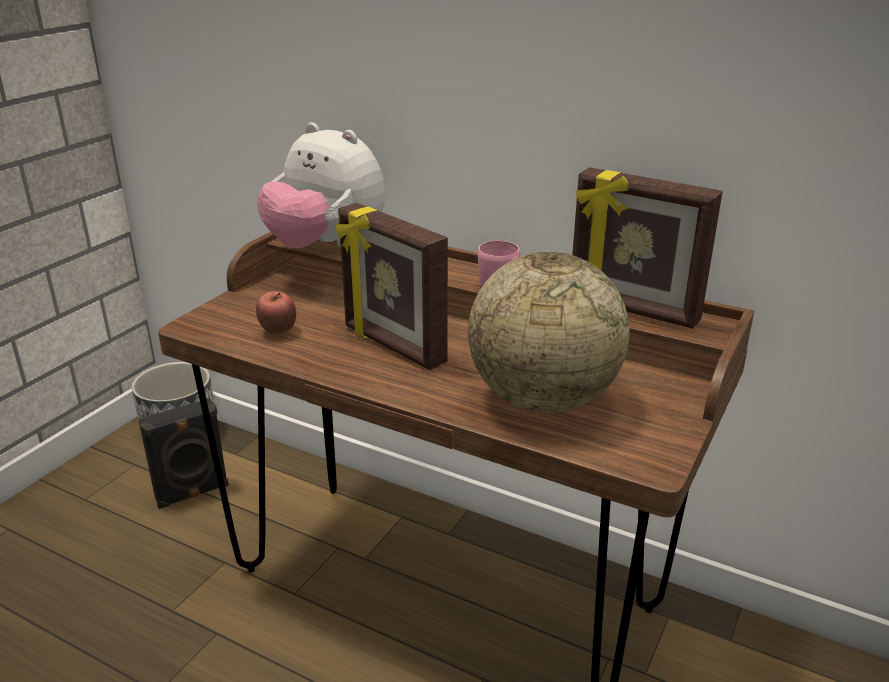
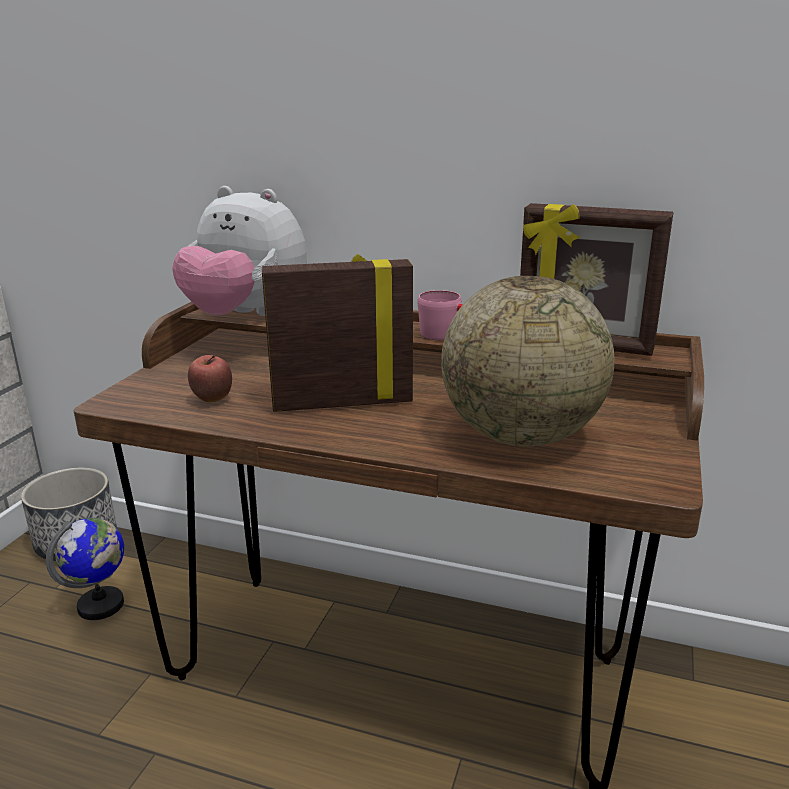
camera: 10 degrees left, 5 degrees down
black speaker [138,398,229,509] -> globe [46,518,124,620]
picture frame [336,203,448,370] -> picture frame turned 135 degrees clockwise [262,254,413,412]

